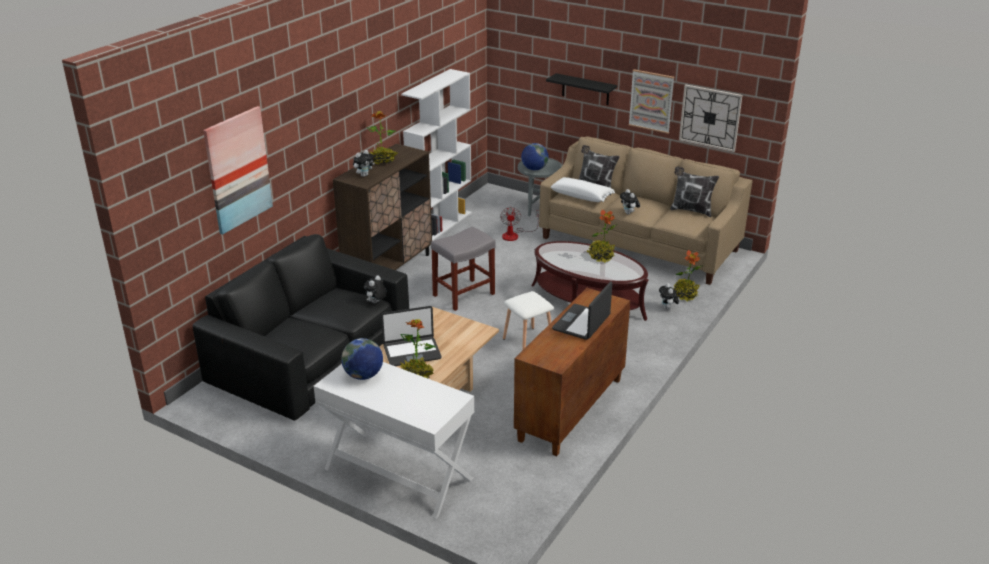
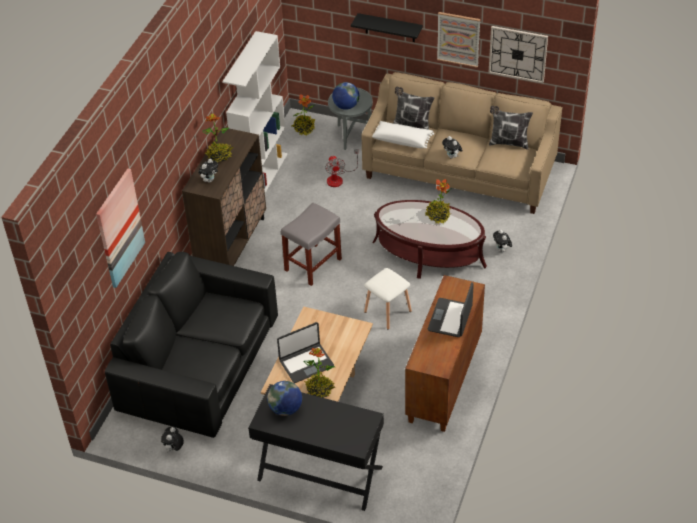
camera: 10 degrees left, 15 degrees up
white console table [314,362,474,519] -> black console table [248,384,384,511]
plush toy [364,276,387,303] -> plush toy moved to [161,427,184,453]
potted plant [672,250,703,301] -> potted plant moved to [292,94,315,135]

